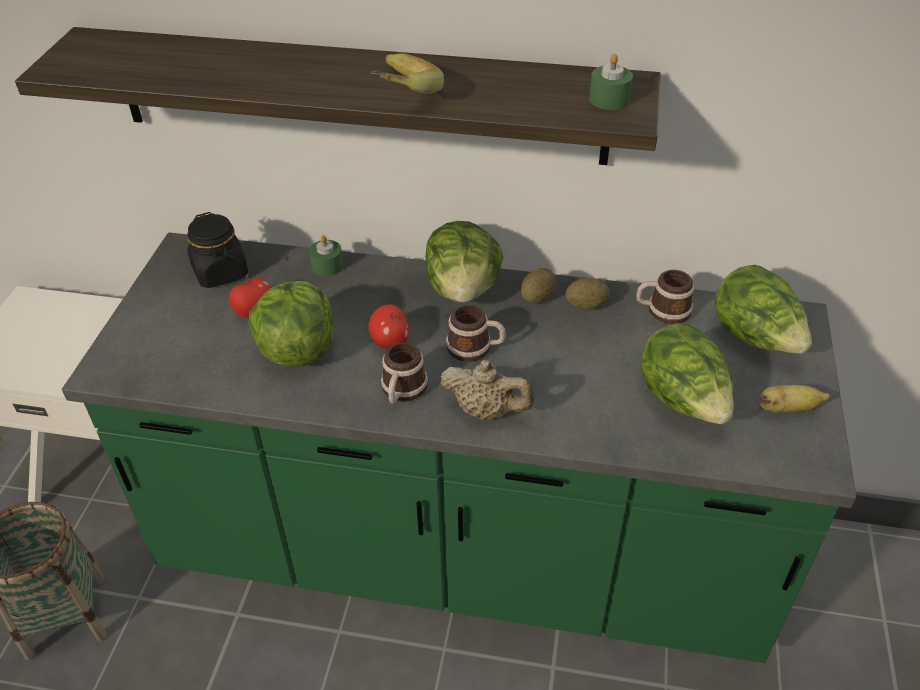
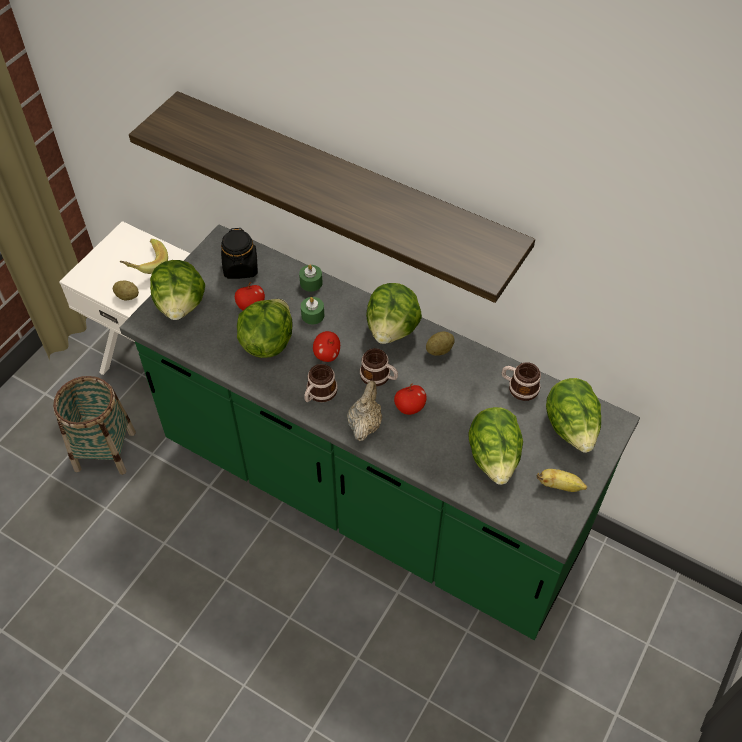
camera: 20 degrees right, 10 degrees up
banana [369,53,444,94] -> banana moved to [120,239,168,274]
beige teapot [440,360,534,421] -> beige teapot turned 120 degrees counterclockwise [347,380,382,441]
potato [565,278,610,310] -> potato moved to [113,281,139,300]
green candle [589,54,633,110] -> green candle moved to [301,297,324,324]
none -> lettuce [150,260,205,320]
none -> apple [394,383,427,415]

